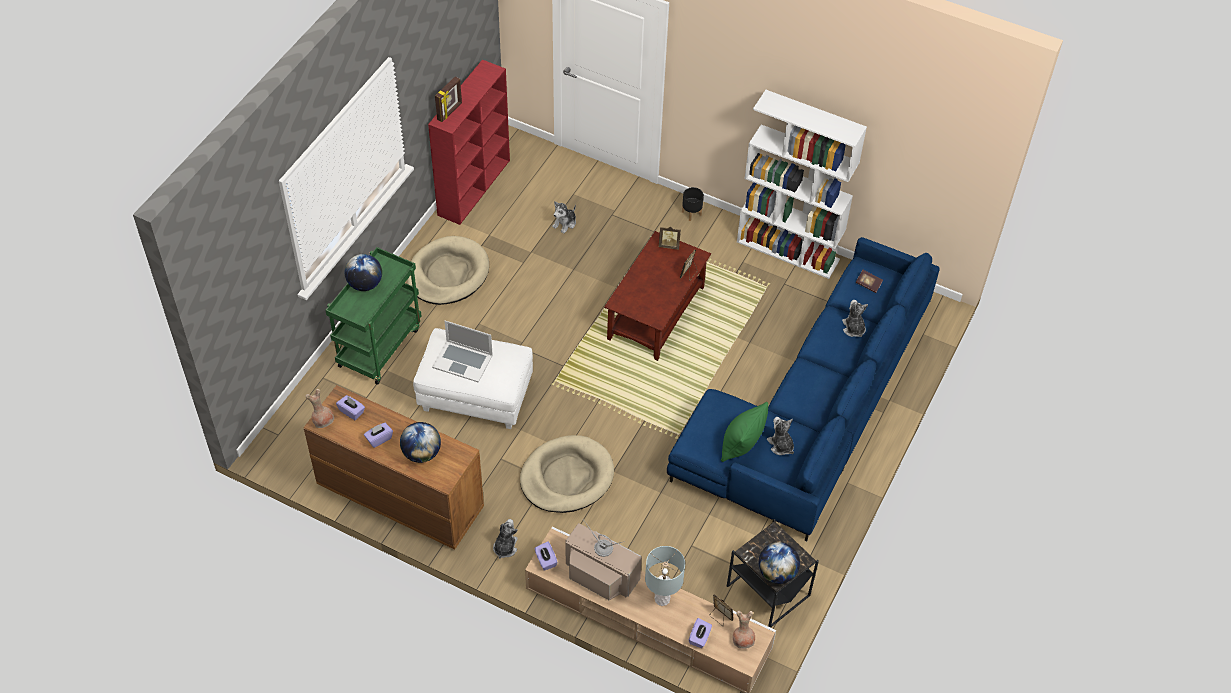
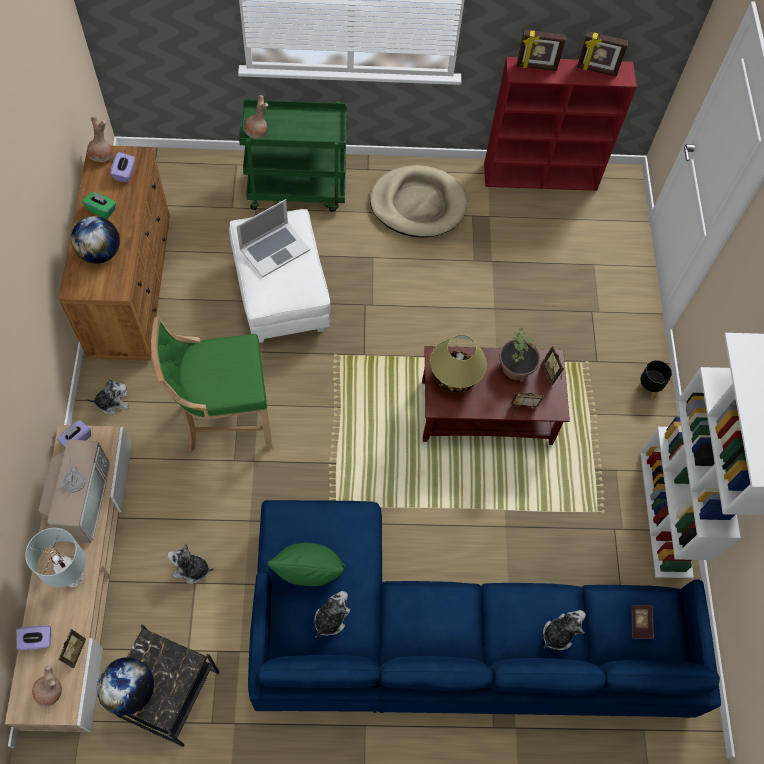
camera: 60 degrees right, 10 degrees up
globe [345,254,382,291] -> none
purple tissue box [364,423,393,448] -> green tissue box [82,192,116,219]
laptop [432,321,493,383] -> laptop turned 120 degrees counterclockwise [236,199,310,278]
beige dog bed [520,435,614,513] -> green stool [151,317,273,452]
plush toy [552,201,576,234] -> plush toy moved to [167,542,214,584]
none -> brown vase [244,95,269,139]
none -> table lamp [430,335,487,393]
none -> potted plant [499,328,540,382]
none -> picture frame [577,31,628,76]

